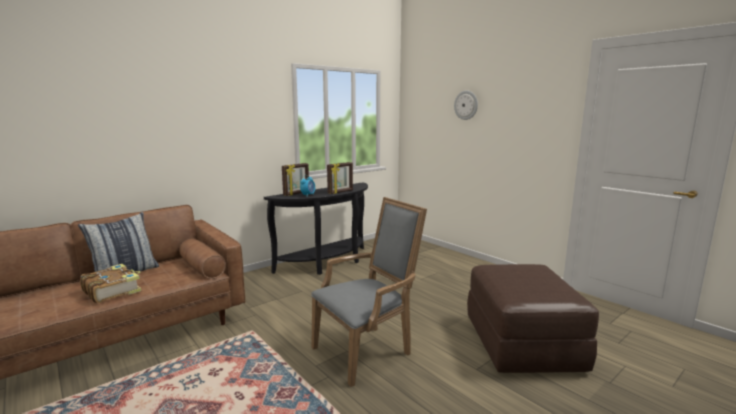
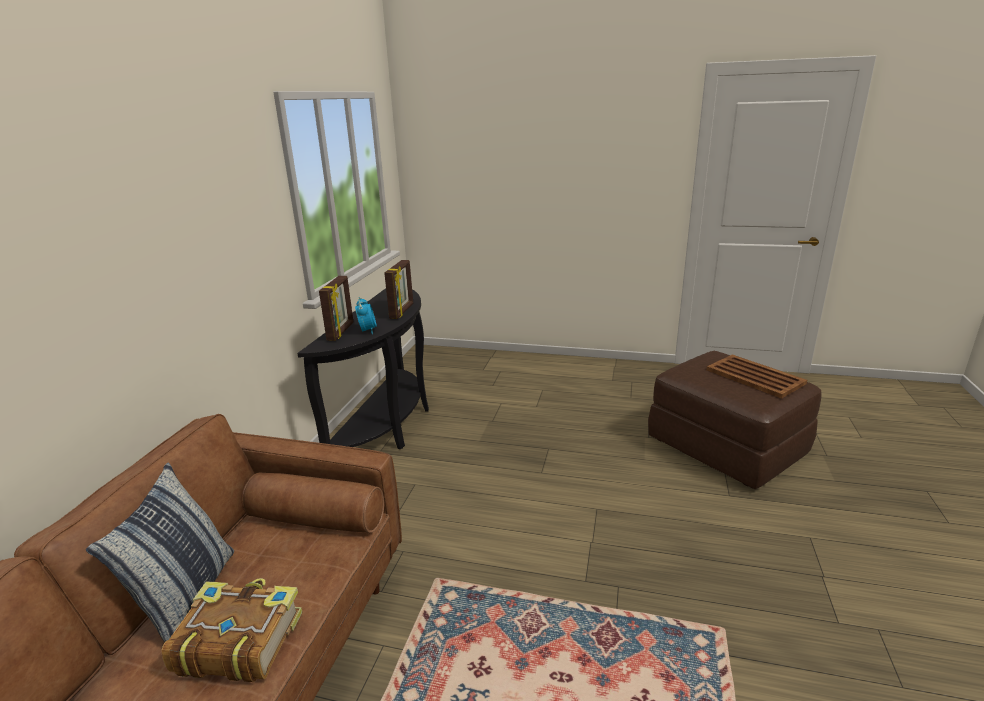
camera: 35 degrees left, 10 degrees up
grey armchair [311,197,427,387] -> none
wall clock [454,90,478,120] -> none
none -> brown tray [706,354,807,399]

